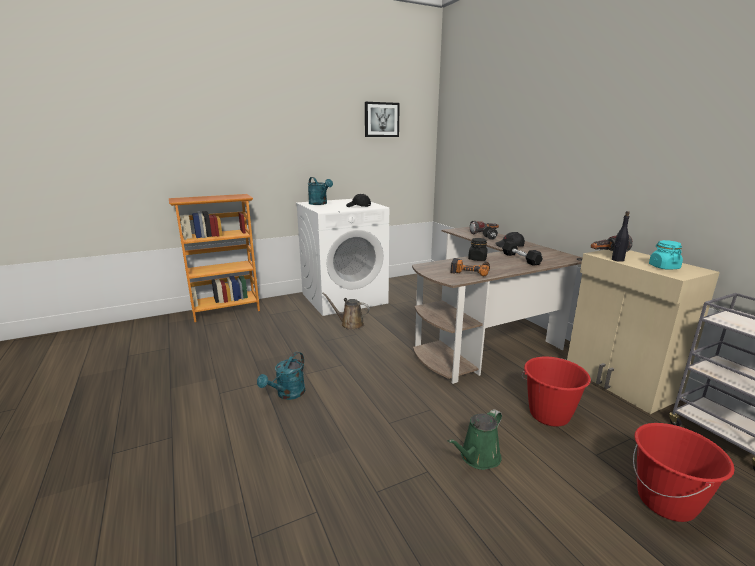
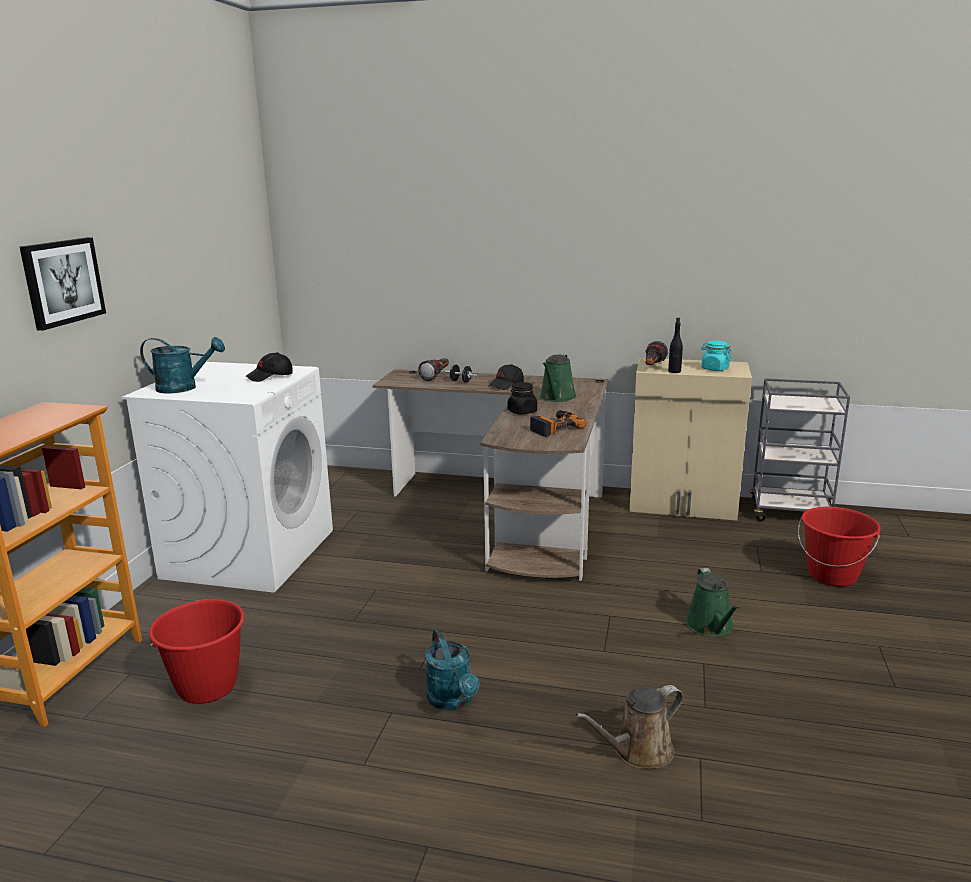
camera: 50 degrees left, 0 degrees up
brown watering can [322,293,370,330] -> brown watering can moved to [576,685,683,768]
picture [365,102,400,137] -> picture moved to [20,237,106,331]
black dumbbell [502,241,543,266] -> green watering can [539,354,577,402]
red bucket [522,357,591,427] -> red bucket moved to [149,599,245,704]

